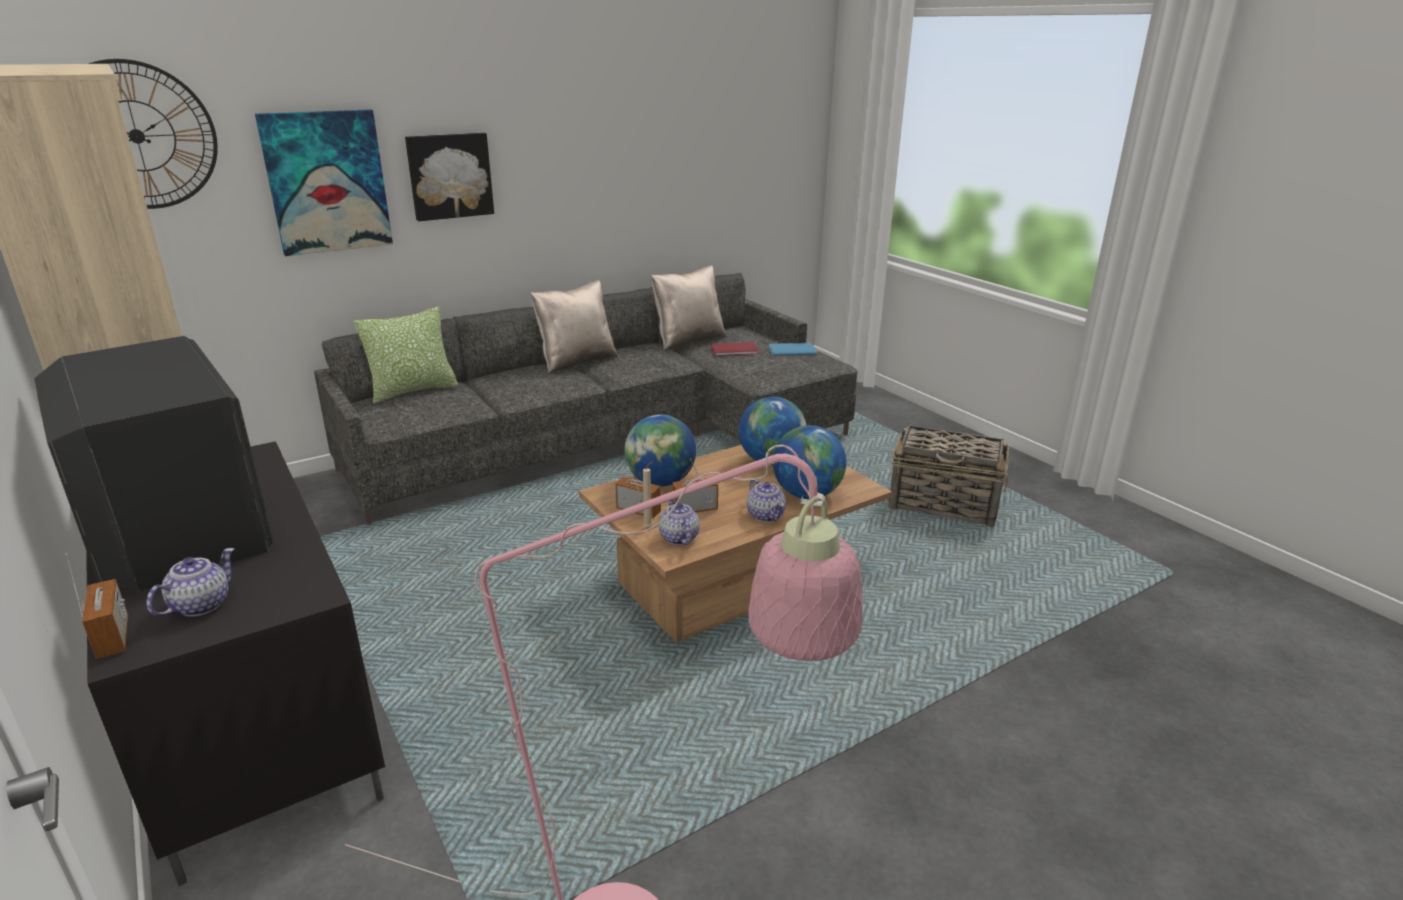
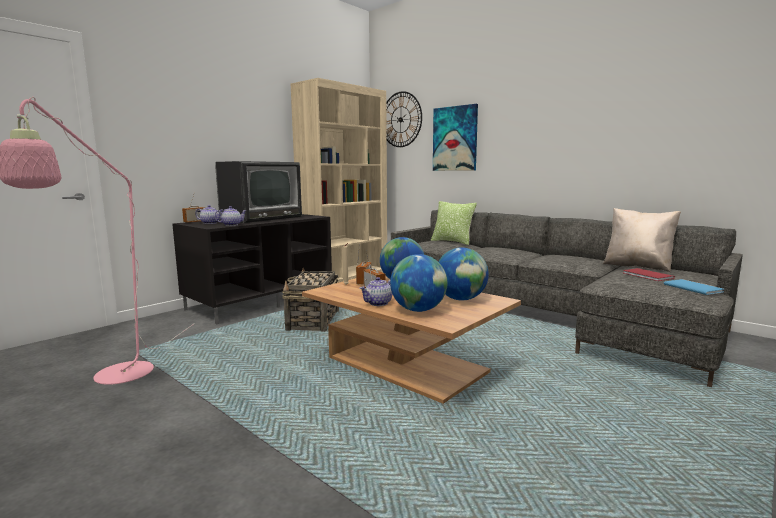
camera: 75 degrees right, 15 degrees down
picture [405,133,494,221] -> none
beige pillow [531,280,618,373] -> none
teapot [659,499,700,545] -> teapot moved to [214,206,247,226]
basket [888,425,1009,527] -> basket moved to [282,268,339,332]

